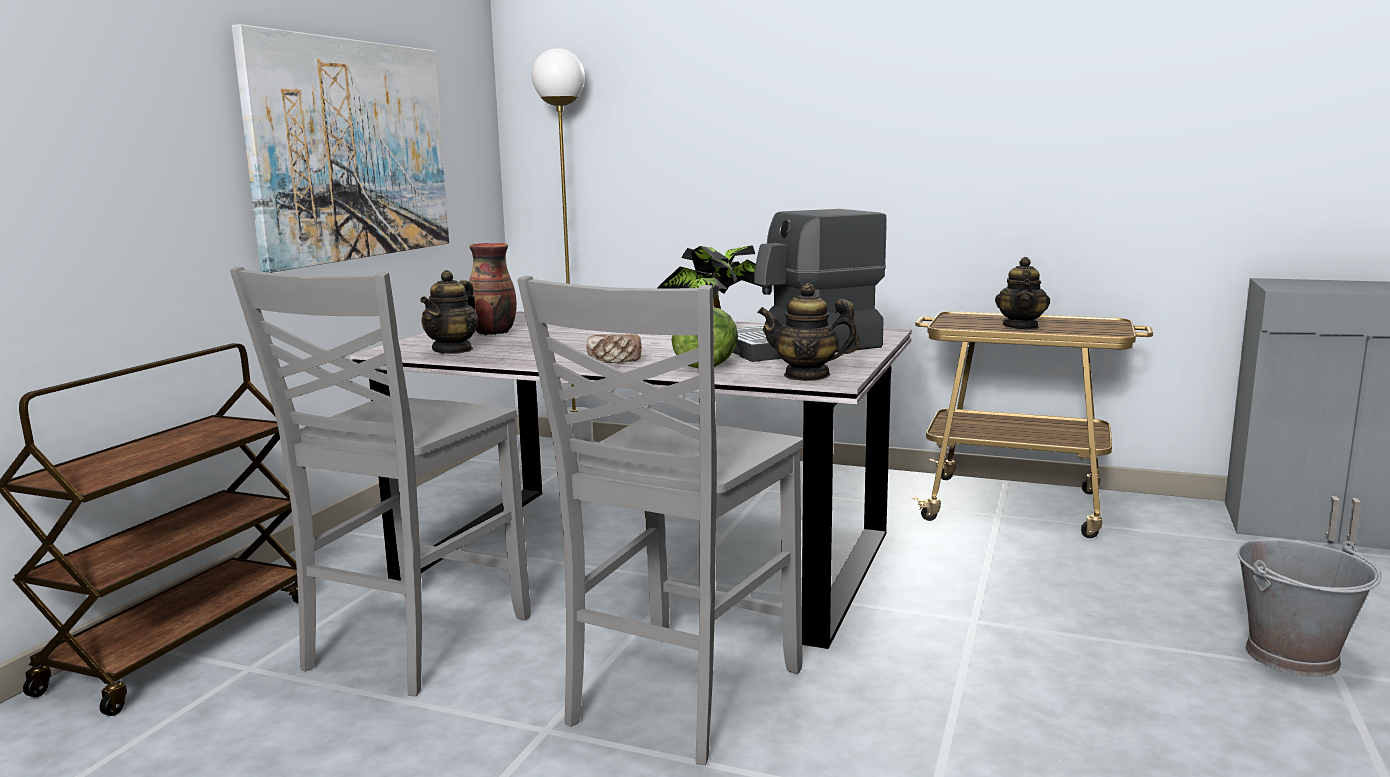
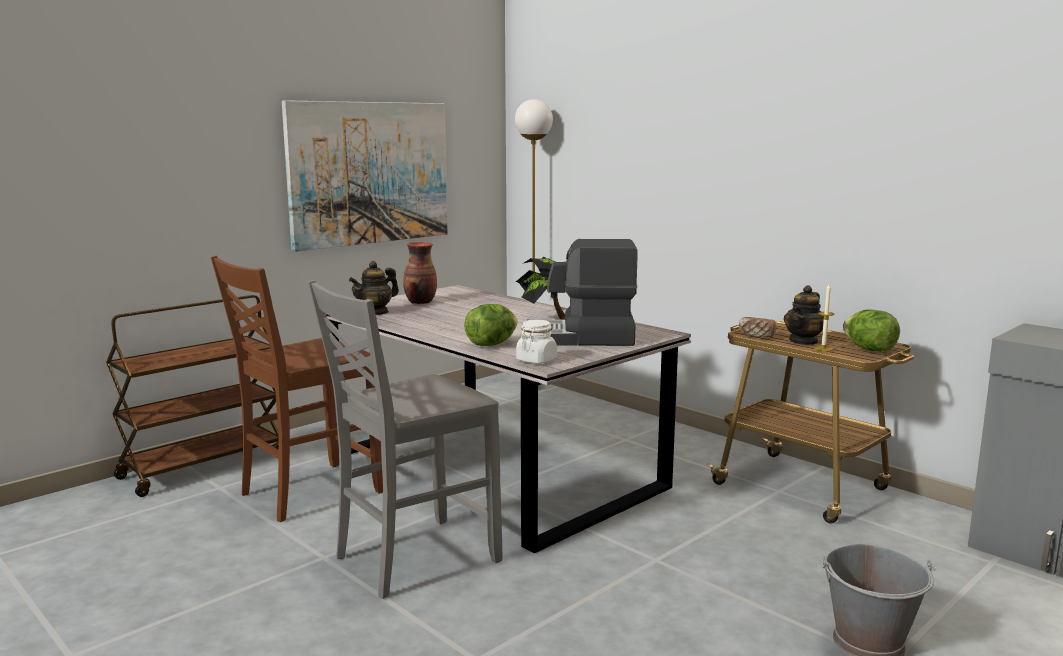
camera: 25 degrees right, 0 degrees up
grey chair [230,267,531,696] -> brown chair [211,256,383,522]
bread [586,334,642,363] -> bread moved to [739,317,776,337]
teapot [757,283,860,381] -> white jar [516,320,557,364]
none -> candle [814,284,835,351]
none -> lettuce [843,309,900,351]

